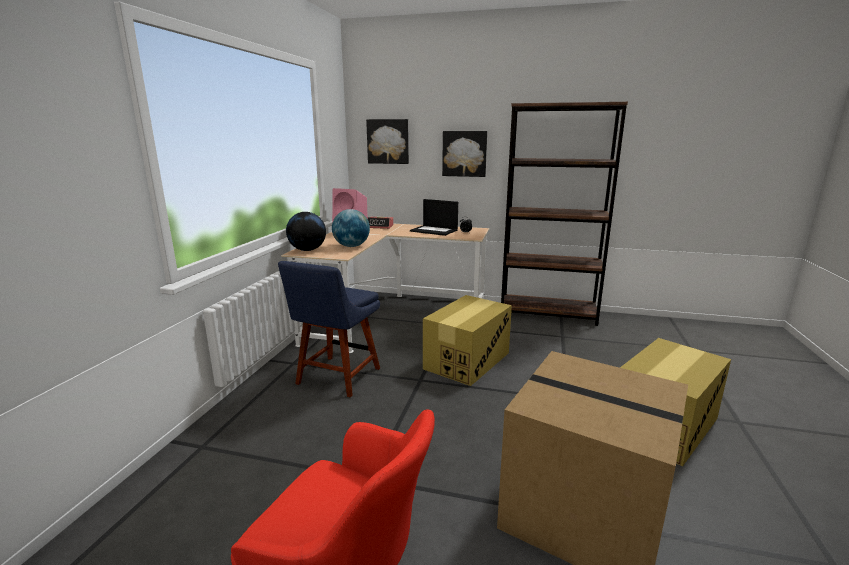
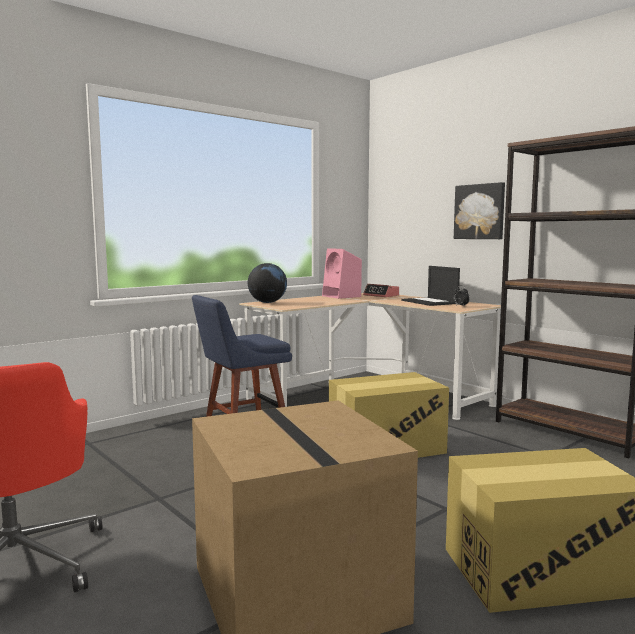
camera: 35 degrees right, 10 degrees down
globe [332,209,370,247] -> none
picture [366,119,409,164] -> none

